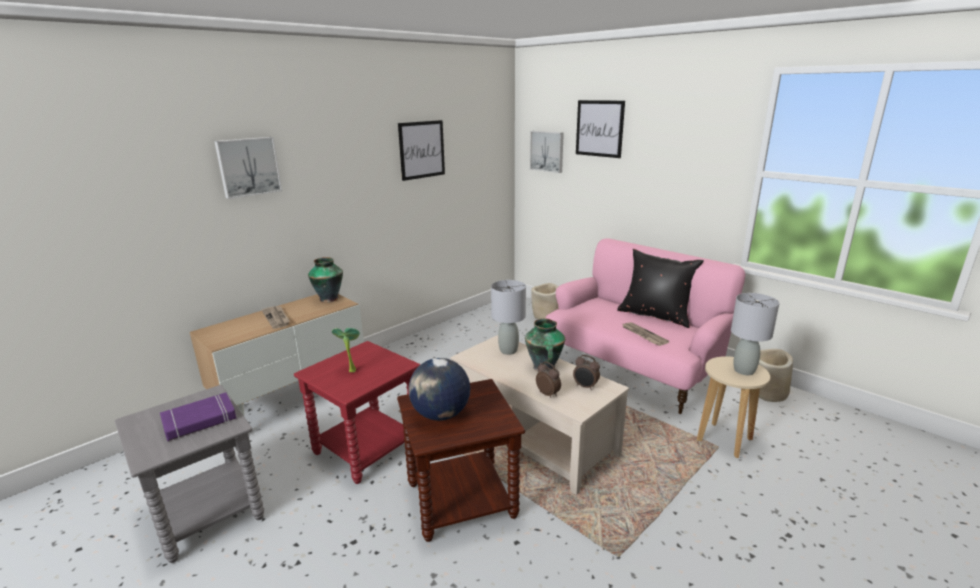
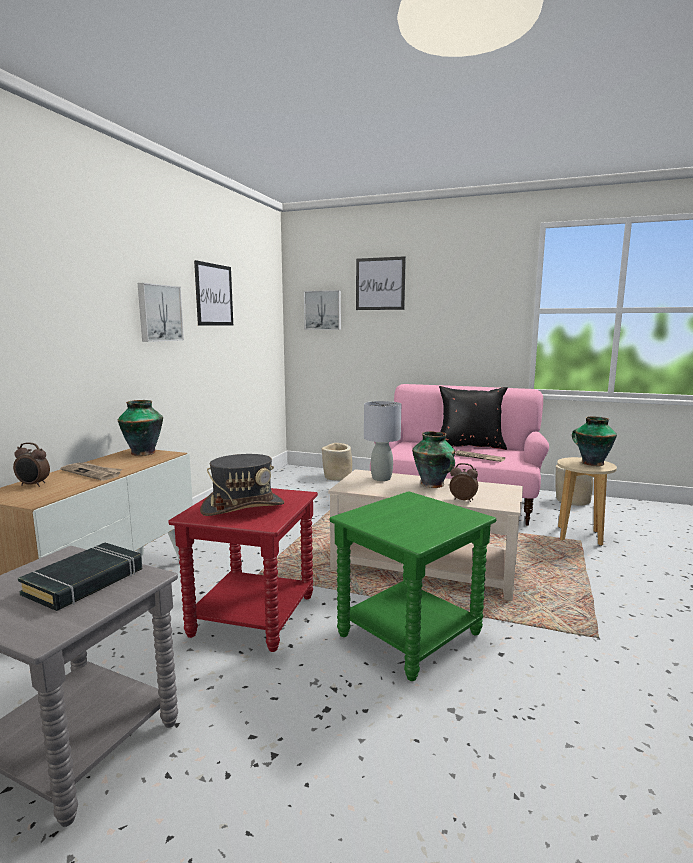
camera: 25 degrees left, 10 degrees down
purple book [160,392,236,441] -> black book [18,543,142,611]
picture [214,137,282,199] -> picture moved to [138,283,184,342]
potted plant [332,328,360,372] -> grey hat [200,454,284,516]
brown side table [397,379,525,542] -> green side table [330,491,496,681]
globe [408,358,470,421] -> none
alarm clock [573,355,600,390] -> alarm clock moved to [13,443,50,487]
grey table lamp [731,293,779,375] -> vase [572,416,617,466]

